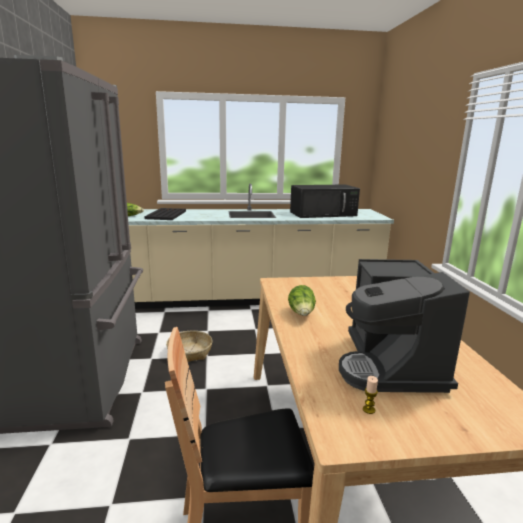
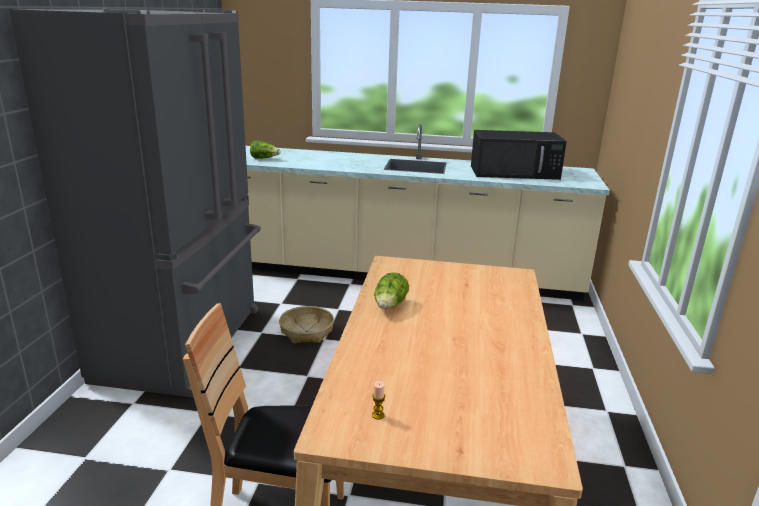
camera: 15 degrees right, 5 degrees up
black tray [144,208,186,220] -> none
coffee machine [339,259,470,393] -> none

